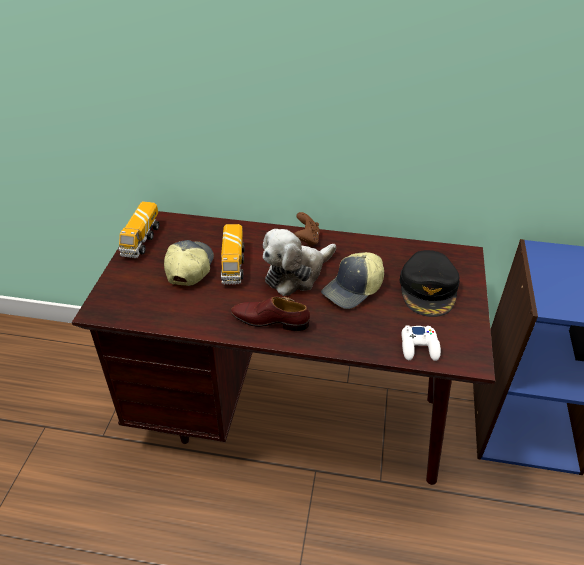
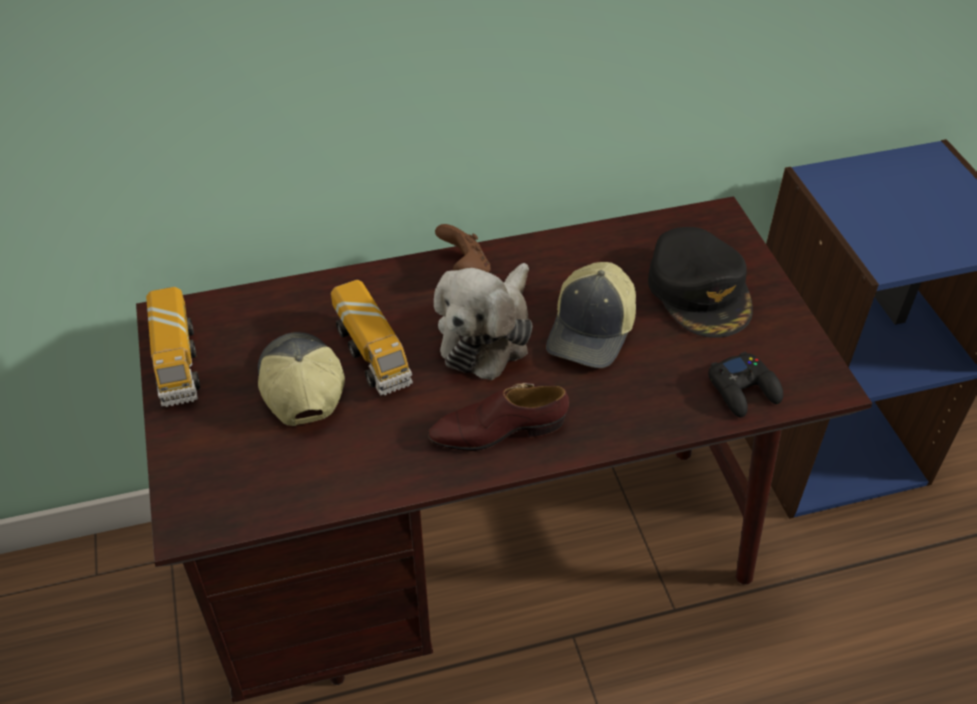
camera: 25 degrees left, 5 degrees up
white game controller [402,326,441,361] -> black game controller [708,352,783,418]

